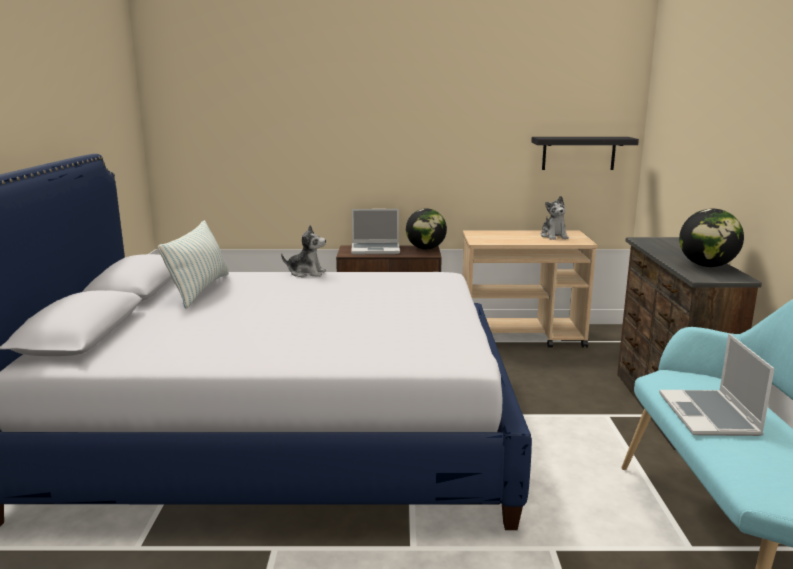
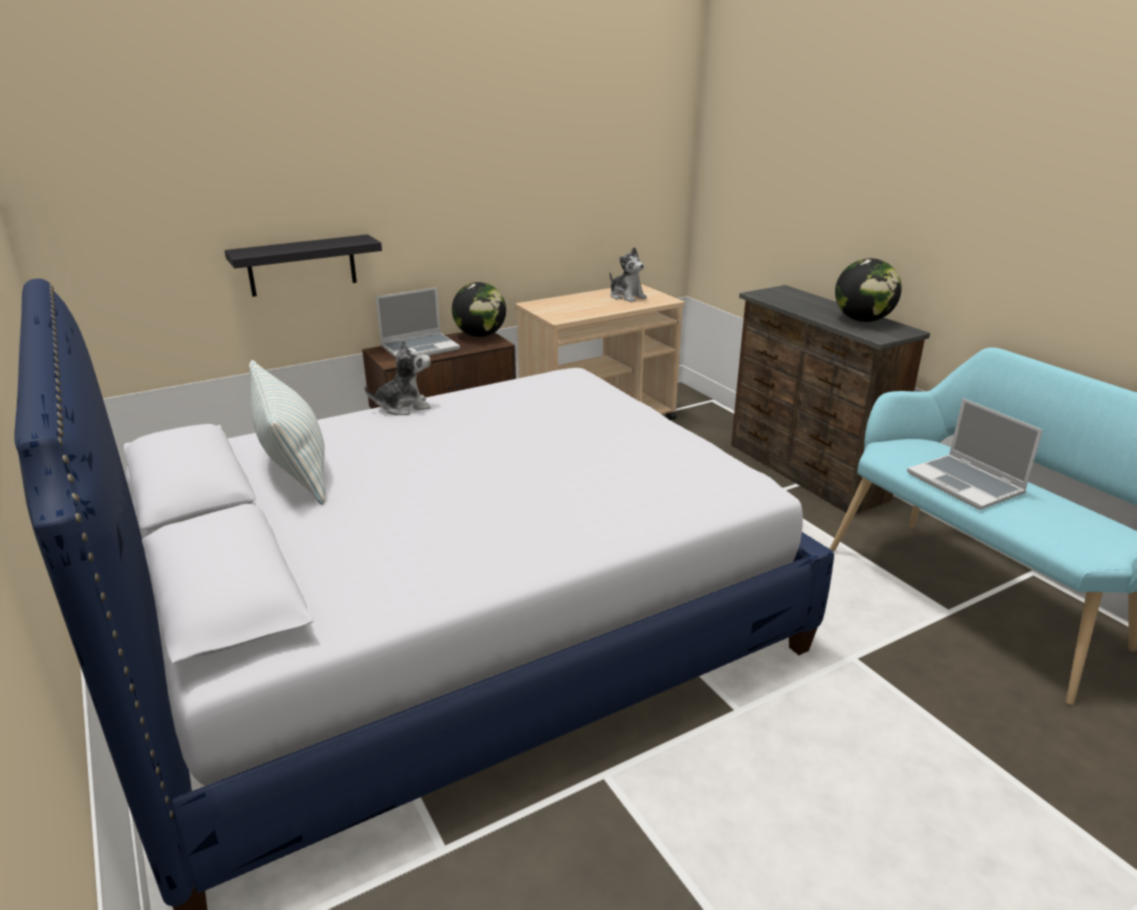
camera: 30 degrees left, 10 degrees up
black shelf [531,137,639,170] -> black shelf moved to [224,234,382,297]

